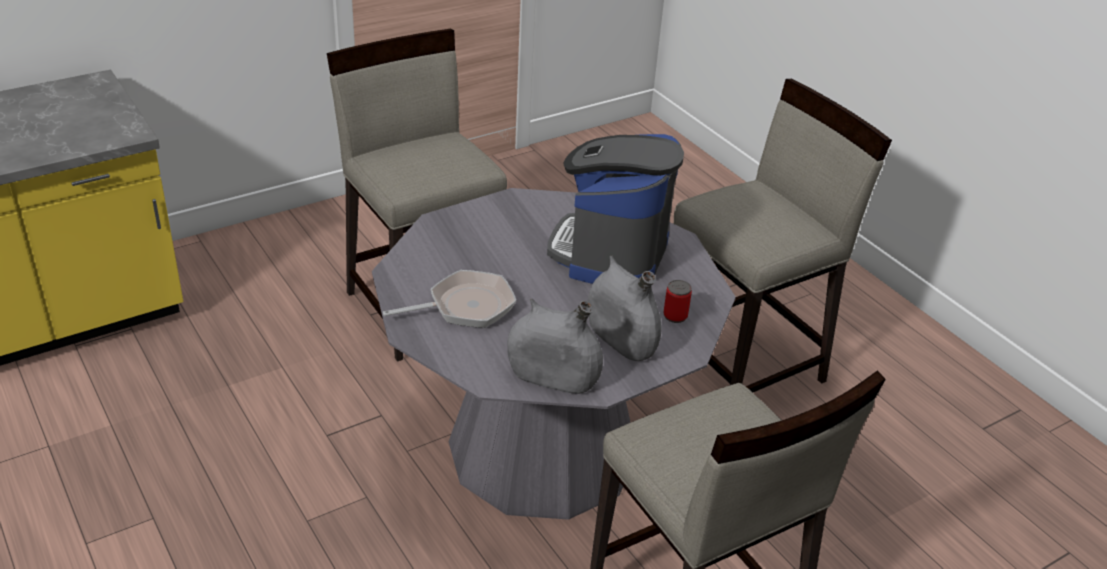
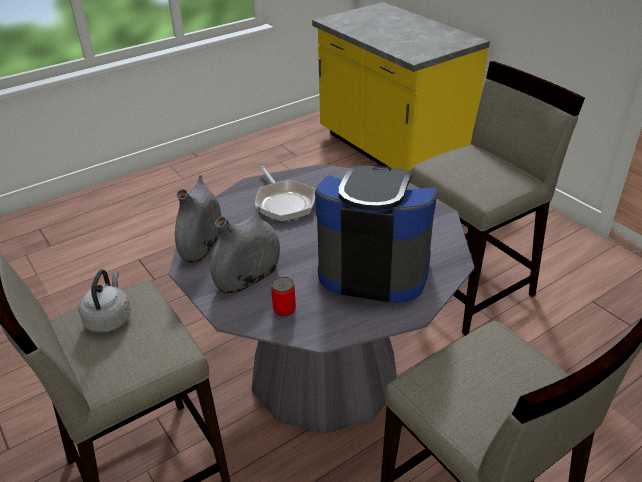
camera: 90 degrees right, 0 degrees up
none -> grey kettle [78,269,131,333]

